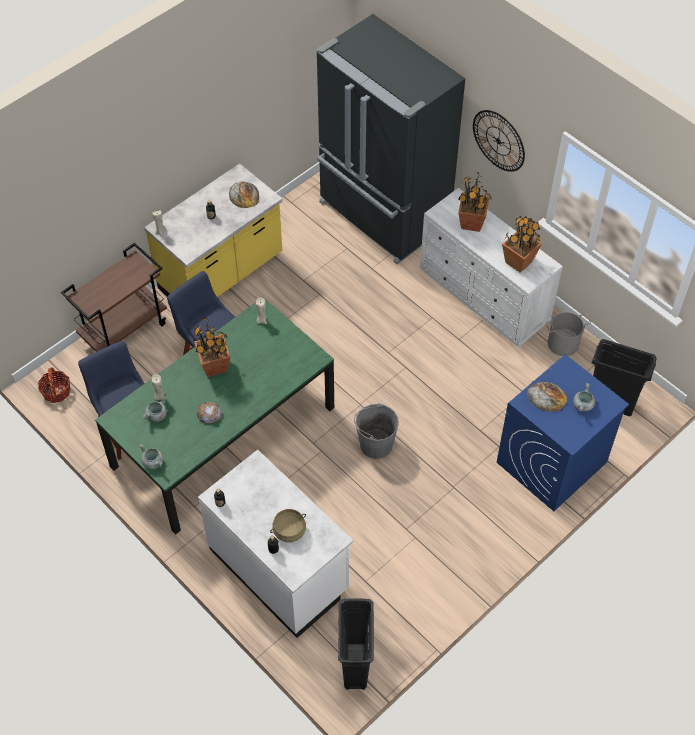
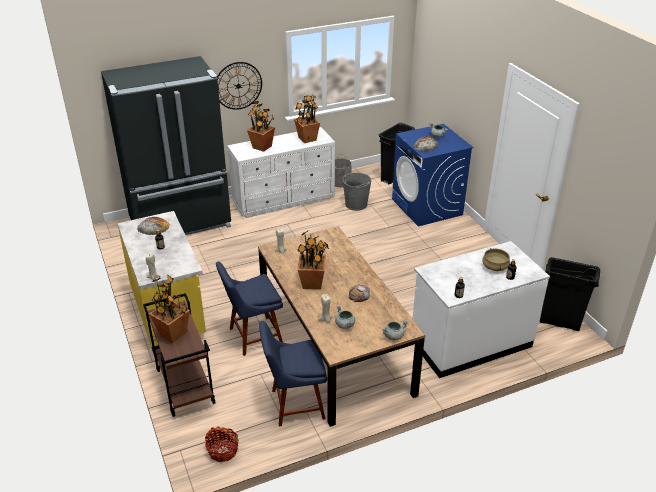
camera: 70 degrees left, 20 degrees down
green dining table [95,297,334,535] -> brown dining table [258,227,425,427]
grey bucket [354,403,399,459] -> grey bucket moved to [343,172,371,211]
none -> potted plant [149,275,190,343]

